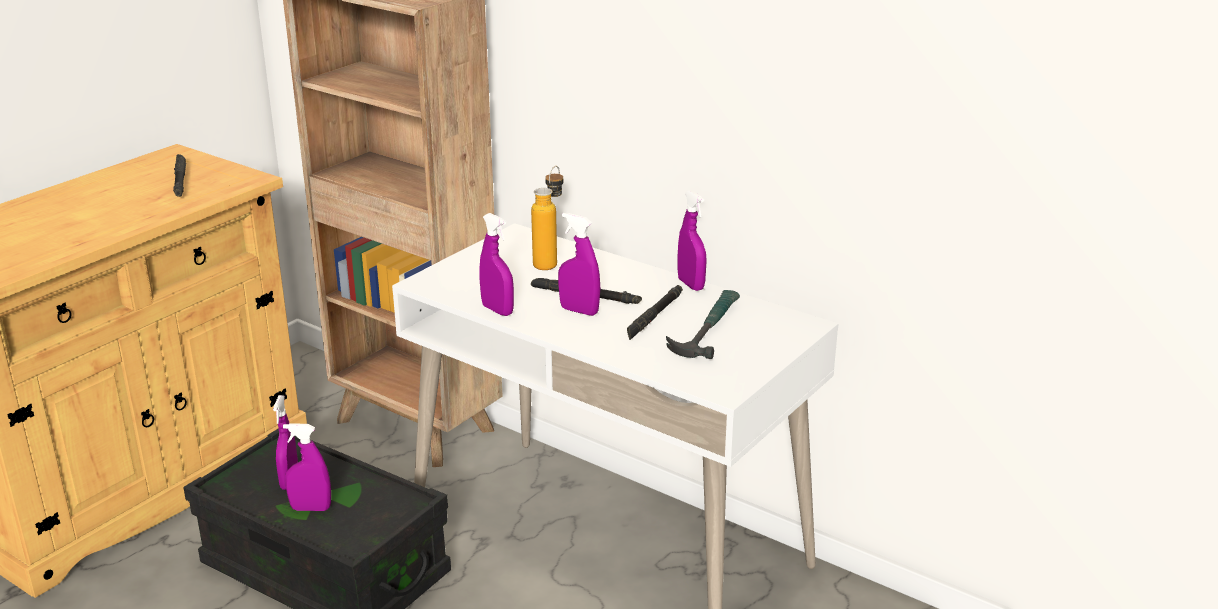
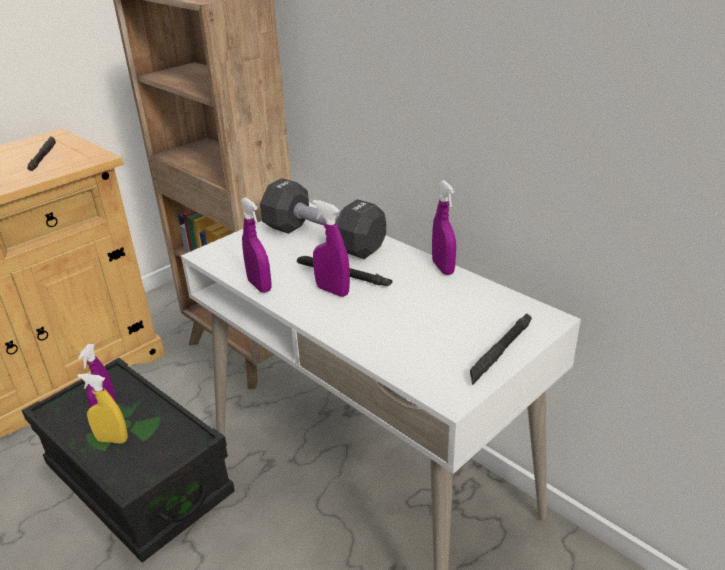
camera: 10 degrees right, 5 degrees up
purple spray bottle [283,423,331,511] -> yellow spray bottle [78,374,128,444]
bottle [531,166,563,270] -> black dumbbell [260,178,386,259]
black flashlight [627,285,683,340] -> black flashlight moved to [470,313,532,385]
hammer [666,290,740,359] -> none

